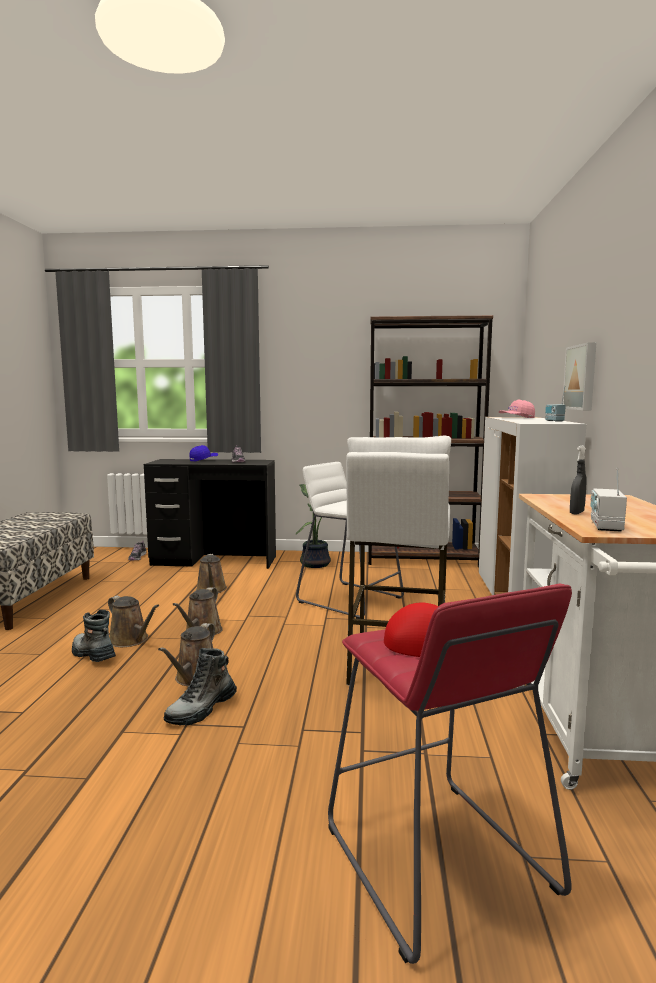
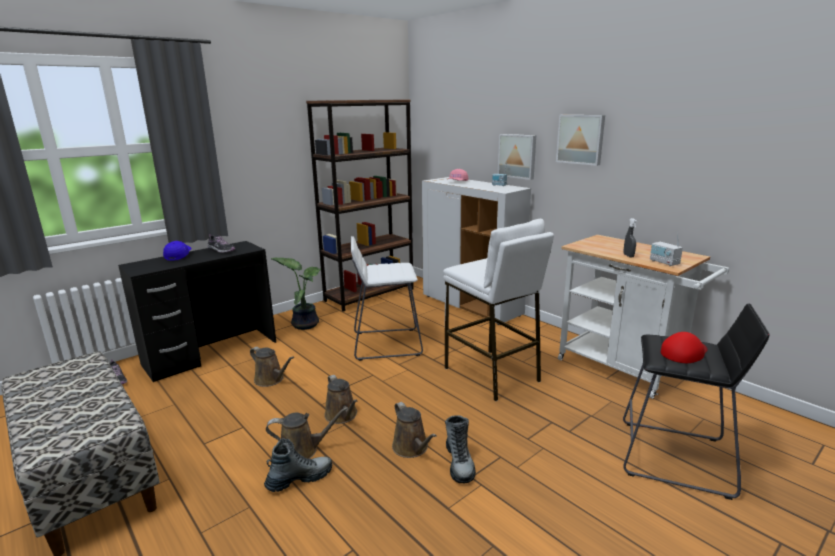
camera: 45 degrees left, 10 degrees up
boot [72,610,116,662] -> boot turned 150 degrees clockwise [264,438,332,492]
red stool [328,584,572,964] -> black stool [623,304,770,500]
none -> picture [556,115,605,166]

